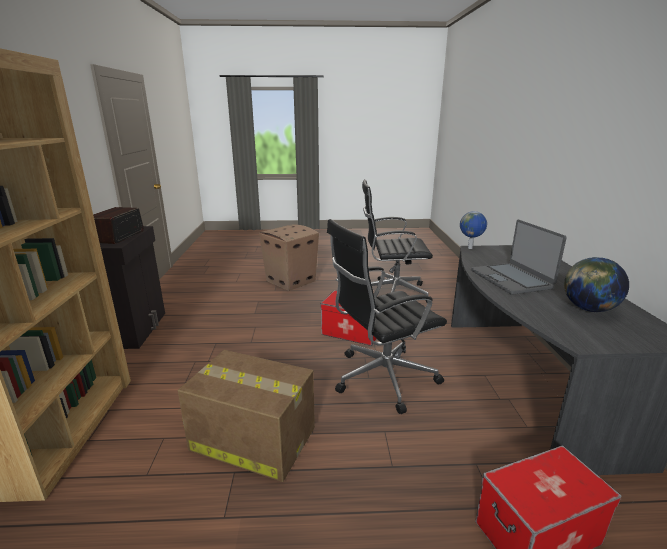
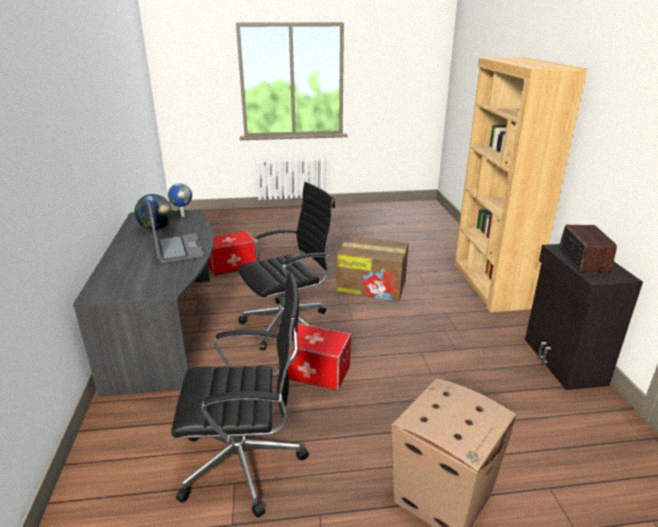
camera: 175 degrees right, 5 degrees up
globe [460,211,487,249] -> globe moved to [168,183,192,217]

